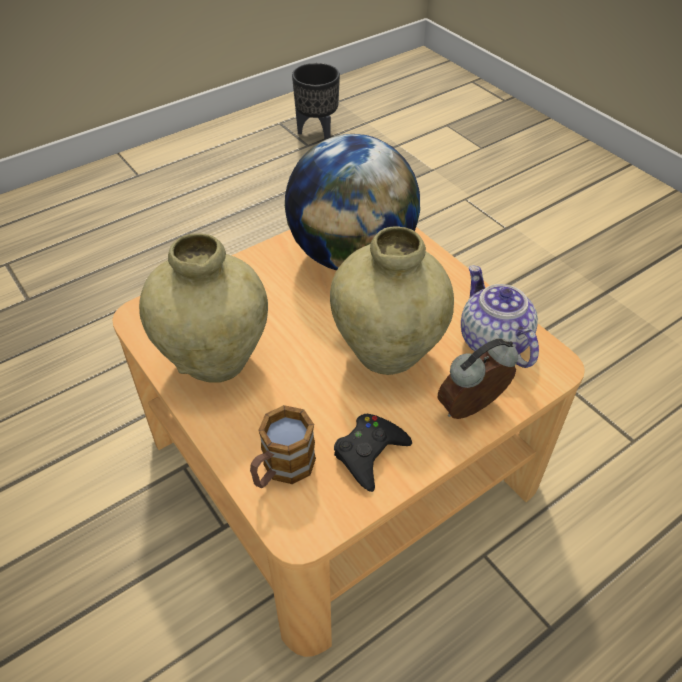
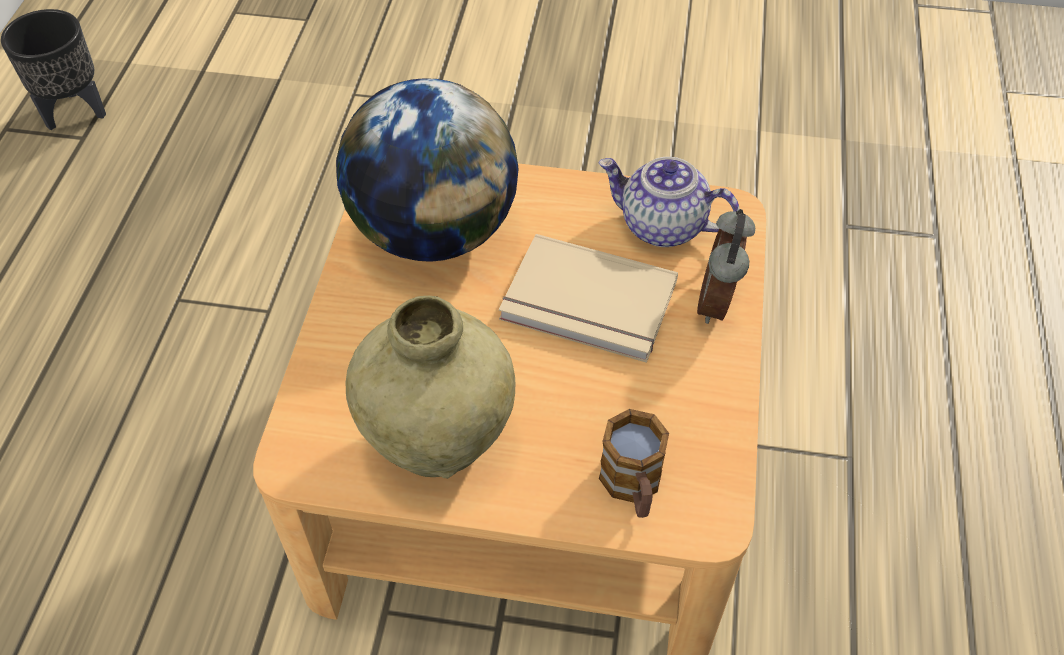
camera: 45 degrees left, 5 degrees up
beige vase [330,226,454,375] -> beige book [499,234,678,363]
black game controller [334,414,412,492] -> none

